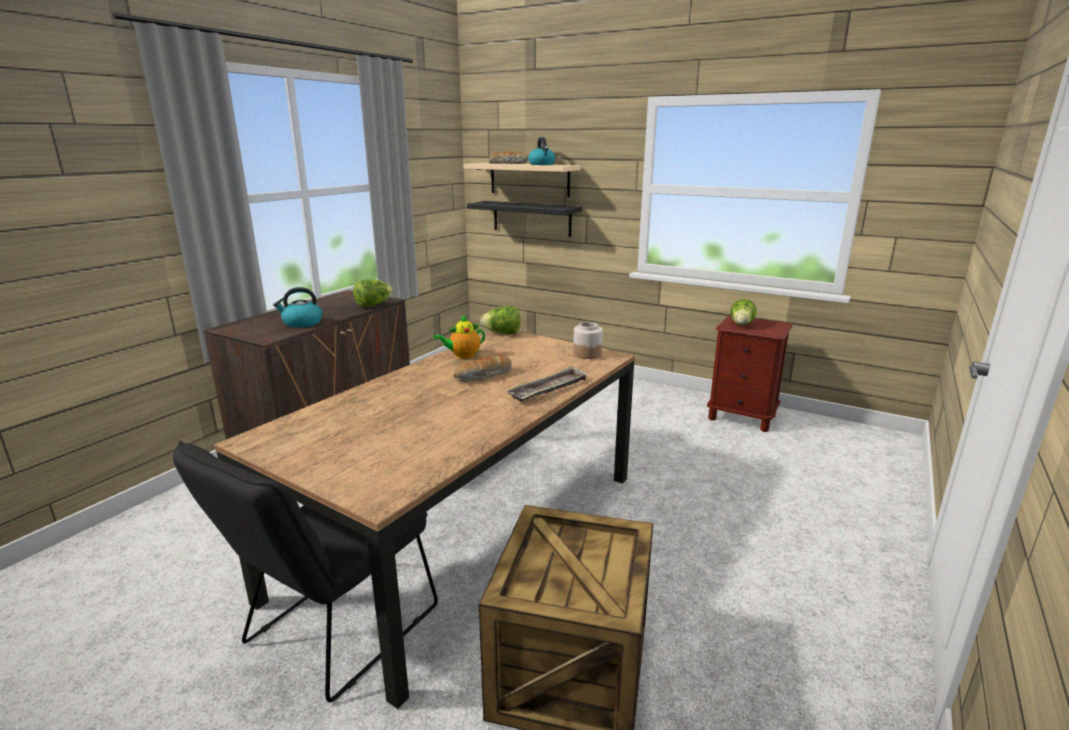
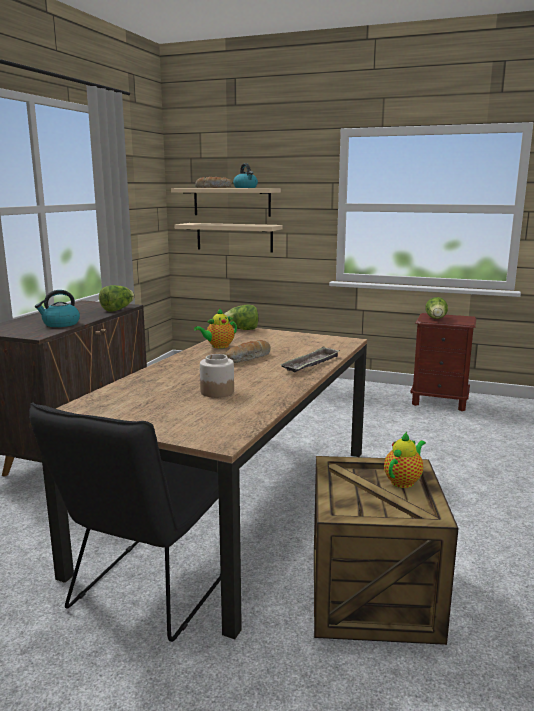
camera: 10 degrees left, 5 degrees down
black shelf [467,201,582,237] -> beige shelf [175,223,283,252]
jar [573,322,603,359] -> jar moved to [200,354,234,398]
none -> teapot [384,432,426,488]

